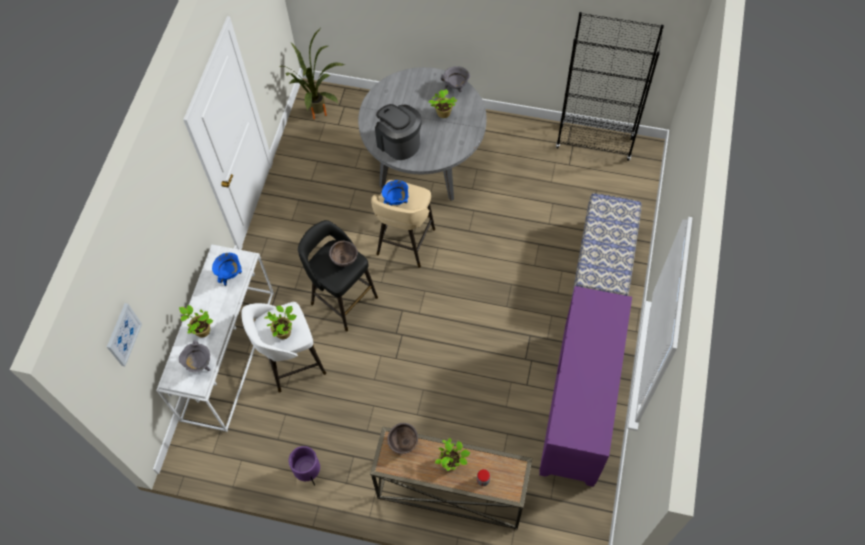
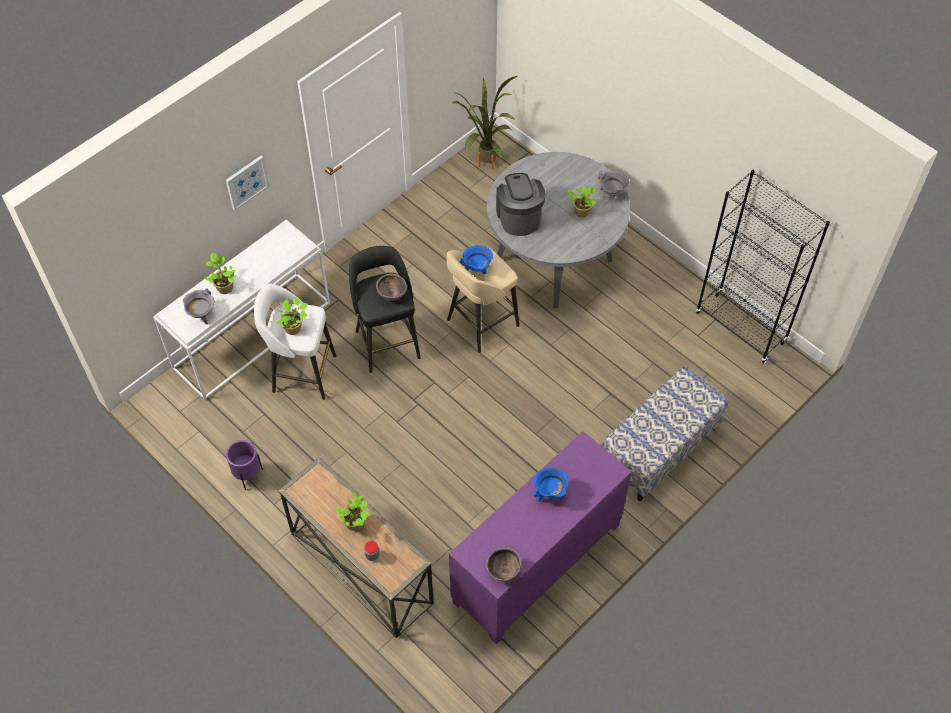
camera: 30 degrees right, 5 degrees down
picture [107,303,142,366] -> picture moved to [226,156,269,211]
blue cooking pot [212,253,242,286] -> blue cooking pot moved to [533,467,568,502]
brown bowl [388,423,418,454] -> brown bowl moved to [486,547,522,582]

